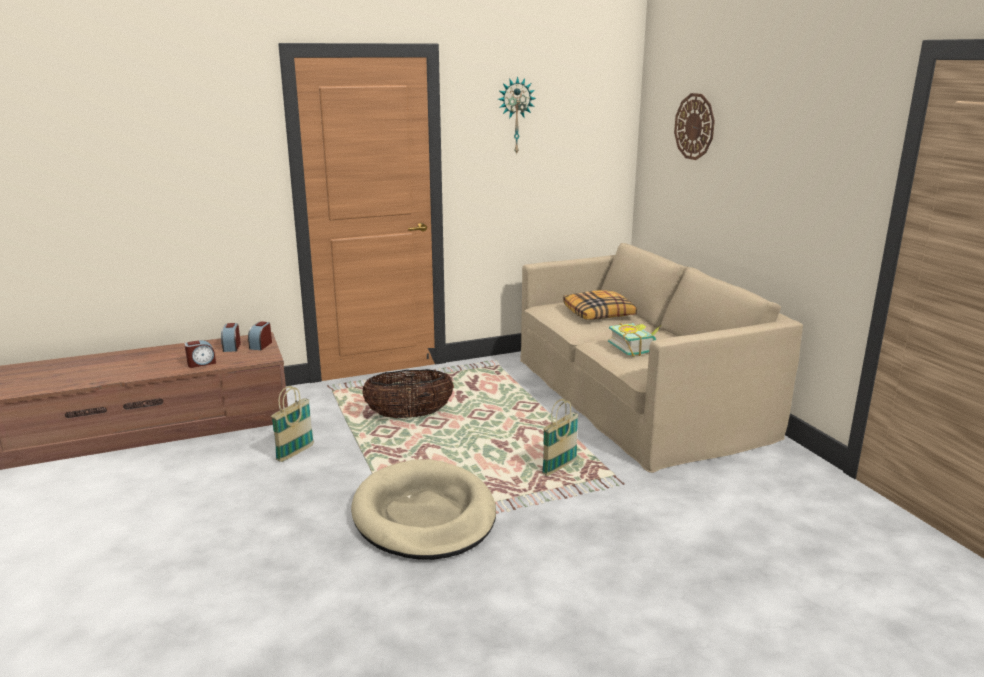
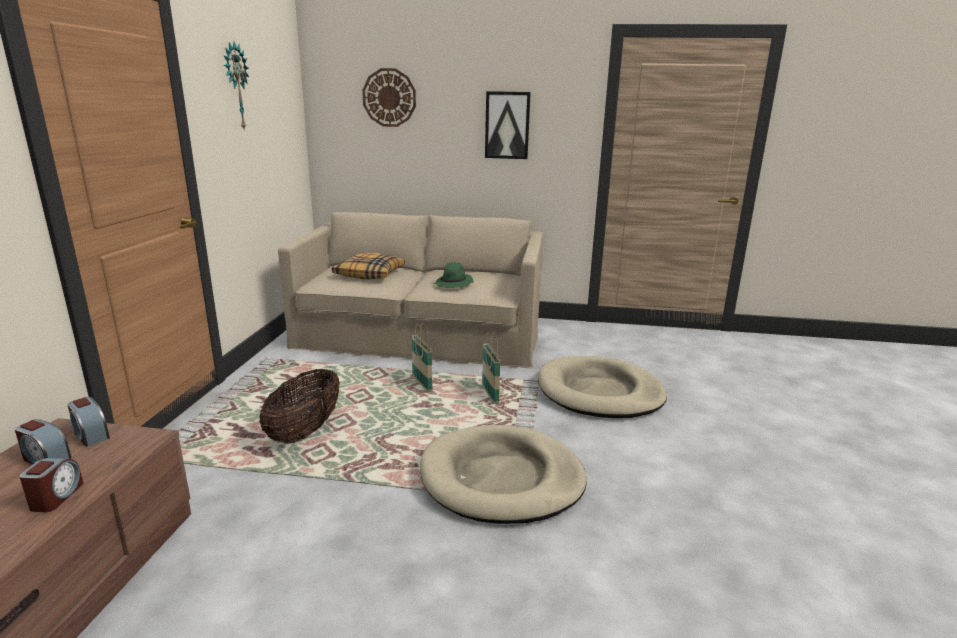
camera: 60 degrees left, 0 degrees up
basket [271,386,314,462] -> basket moved to [412,323,433,392]
book [608,323,662,357] -> green hat [434,262,473,288]
none -> picture [485,91,531,159]
none -> beige dog bed [538,356,667,418]

